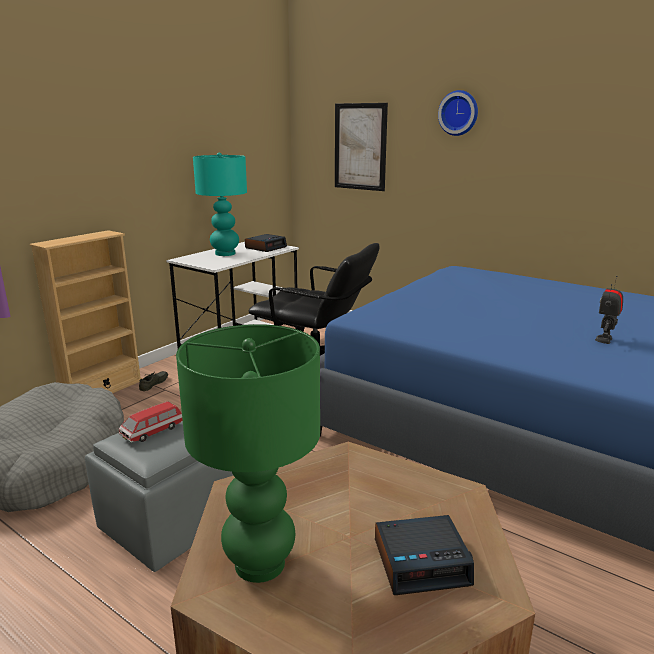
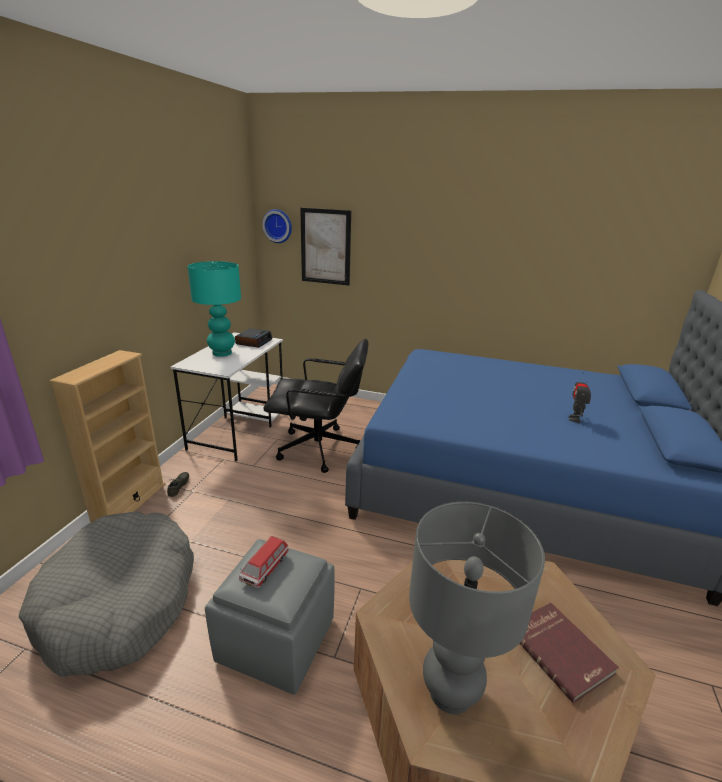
camera: 20 degrees left, 5 degrees up
green table lamp [176,324,320,583] -> grey table lamp [409,501,545,714]
alarm clock [375,515,474,595] -> red book [519,603,619,703]
wall clock [438,90,478,136] -> wall clock moved to [262,209,292,243]

